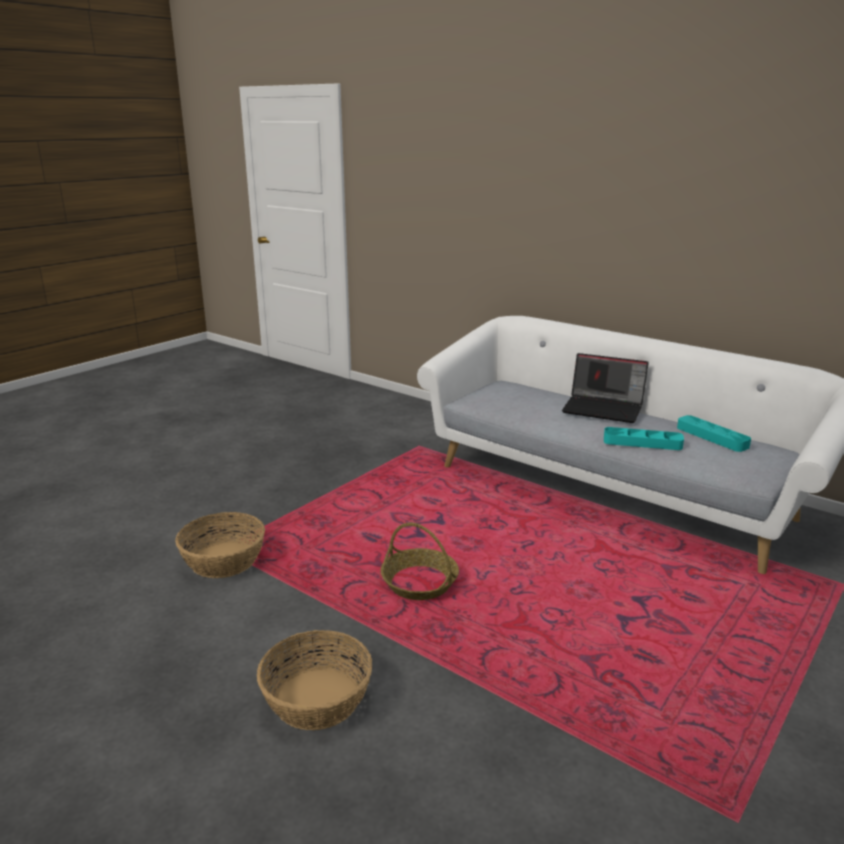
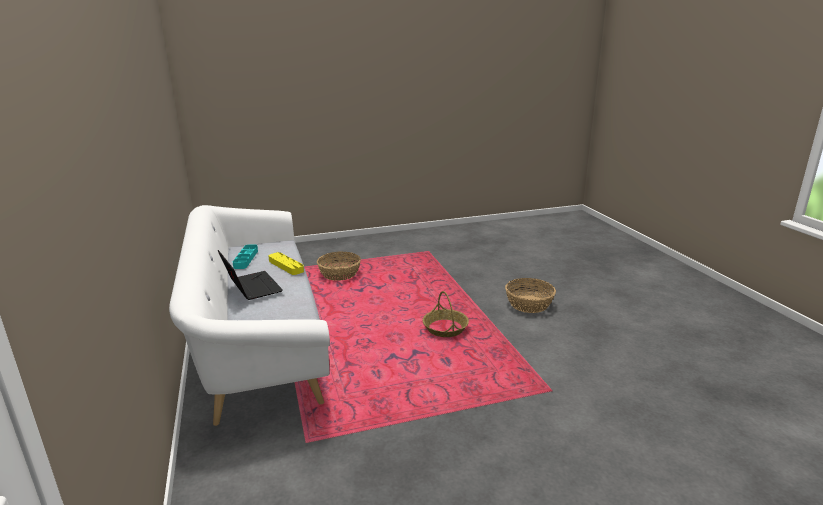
camera: 145 degrees left, 0 degrees up
basket [175,512,265,578] -> basket moved to [317,252,361,281]
turquoise tray [604,427,684,450] -> yellow tray [268,252,304,275]

